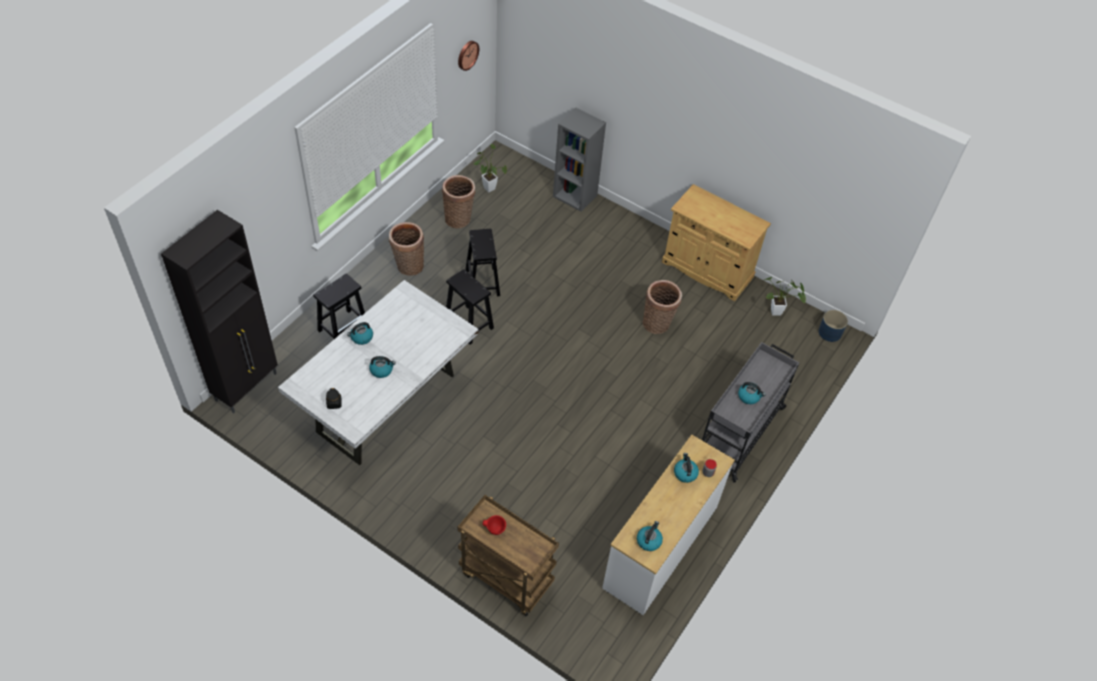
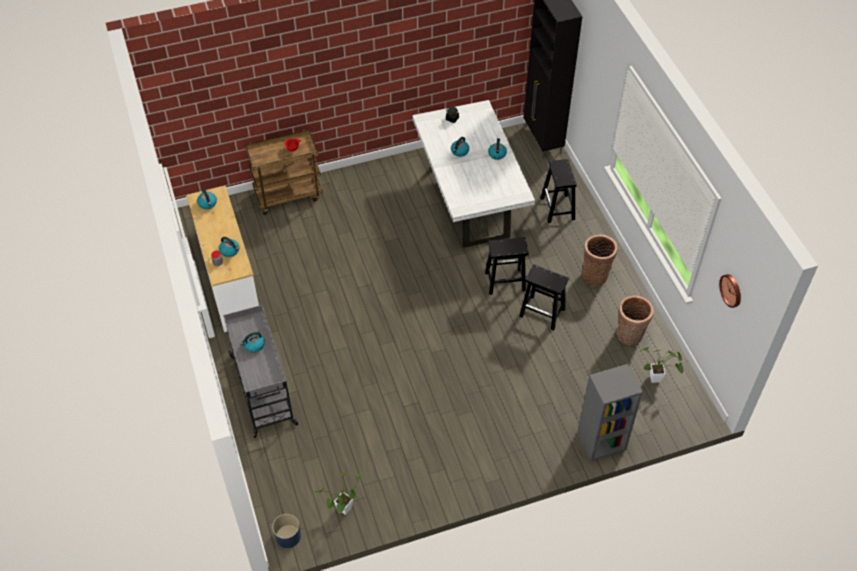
camera: 130 degrees right, 0 degrees up
basket [643,280,682,334] -> none
beige cabinet [662,184,771,301] -> none

